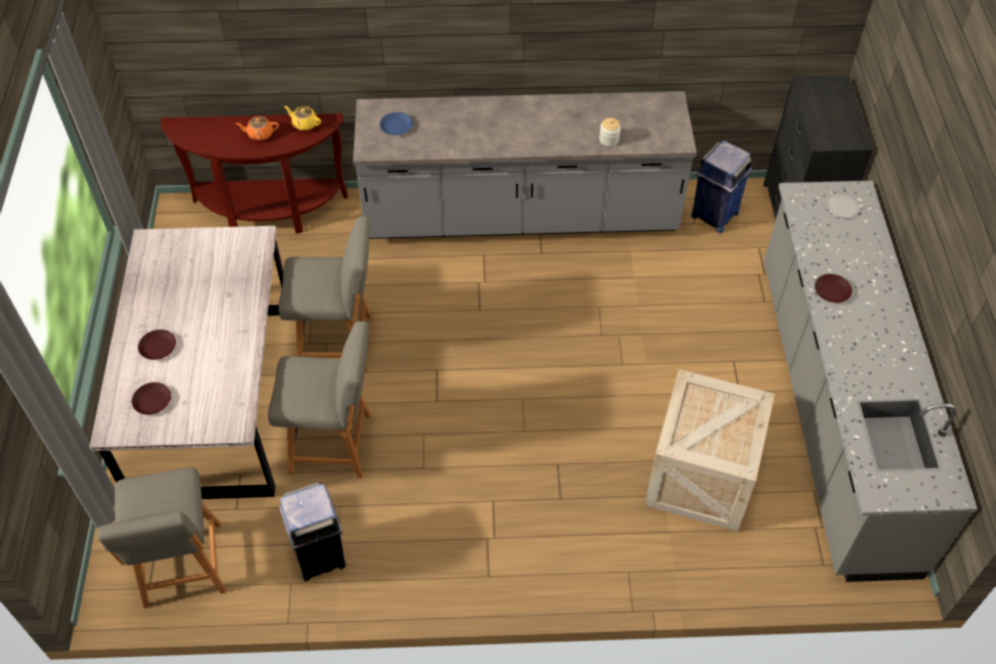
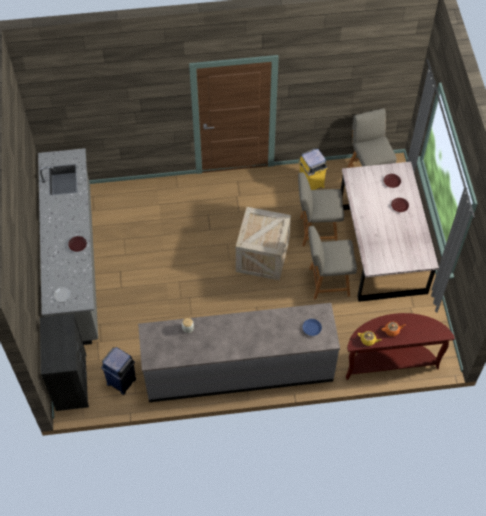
camera: 175 degrees right, 5 degrees up
grey trash can [279,482,346,581] -> yellow trash can [299,148,328,190]
crate [644,369,775,532] -> crate moved to [236,207,291,281]

